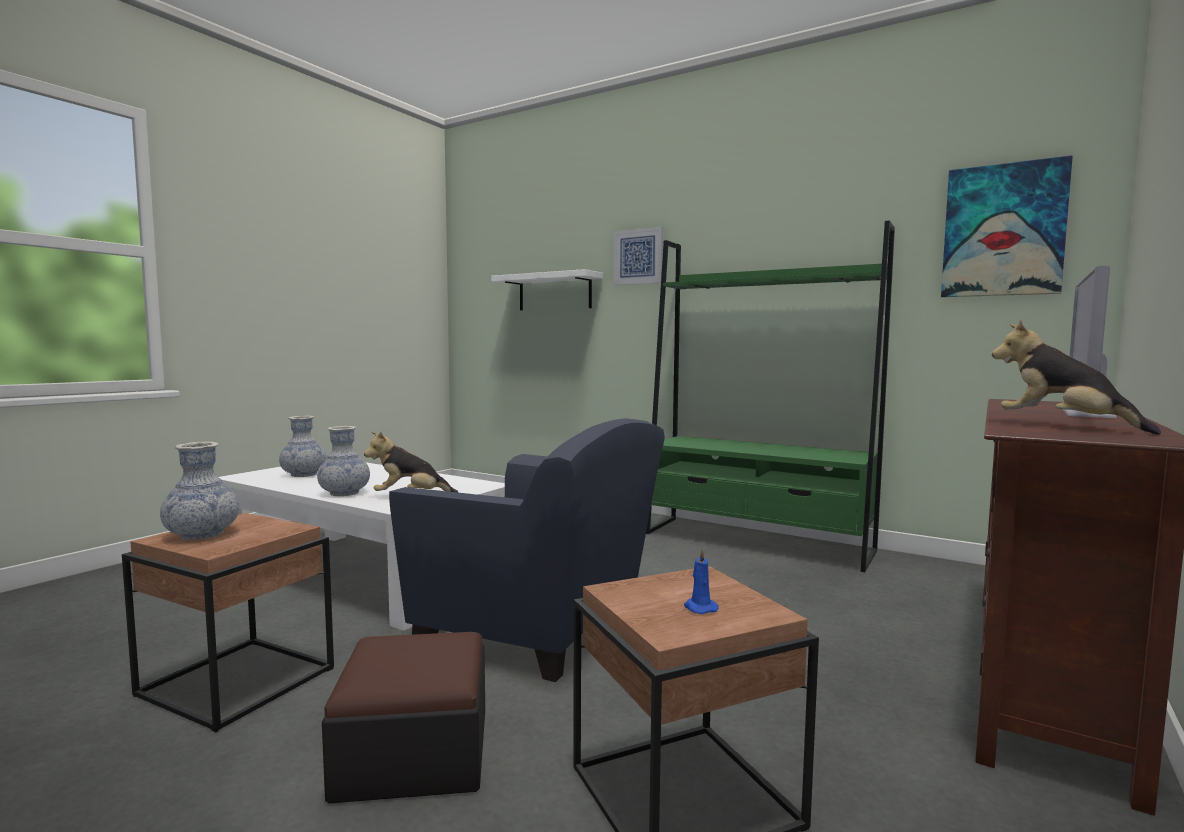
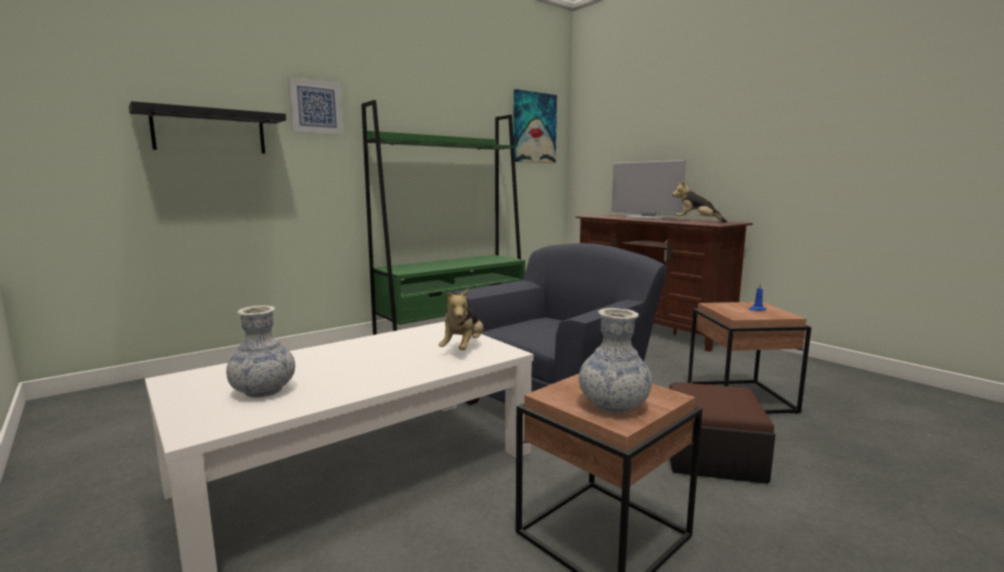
camera: 70 degrees left, 5 degrees up
vase [317,426,370,496] -> none
white shelf [491,269,603,310] -> black shelf [129,101,286,154]
plush toy [992,320,1161,435] -> plush toy turned 45 degrees clockwise [672,181,727,223]

